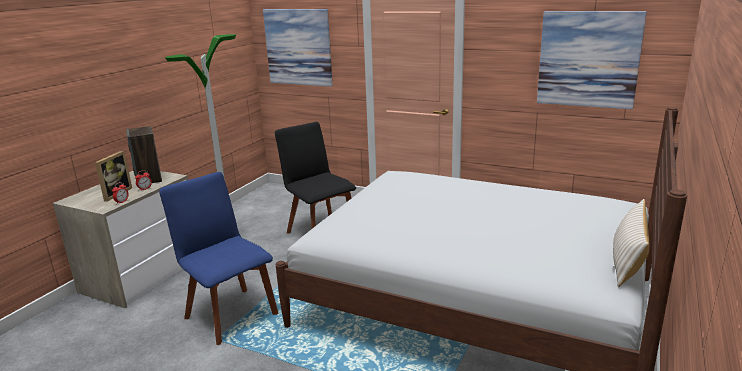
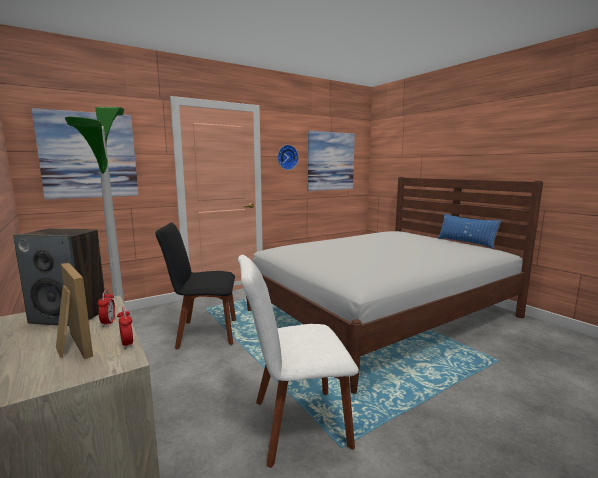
camera: 60 degrees left, 10 degrees down
blue chair [159,172,278,345] -> white chair [238,255,359,468]
beige pillow [613,199,649,287] -> blue pillow [437,214,502,249]
none -> wall clock [277,145,299,170]

